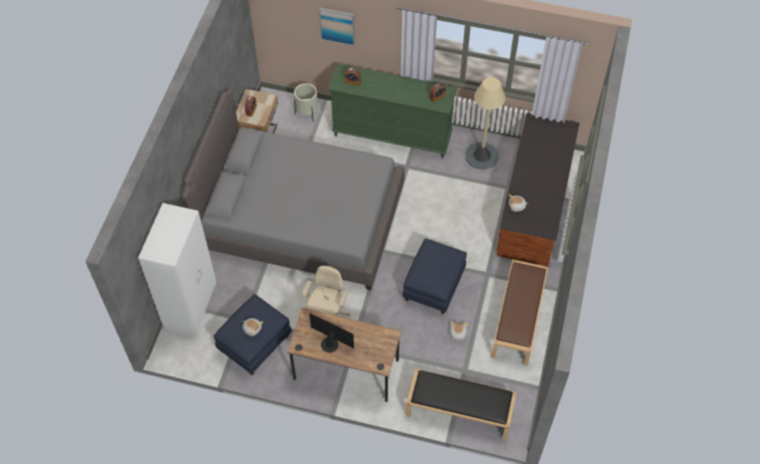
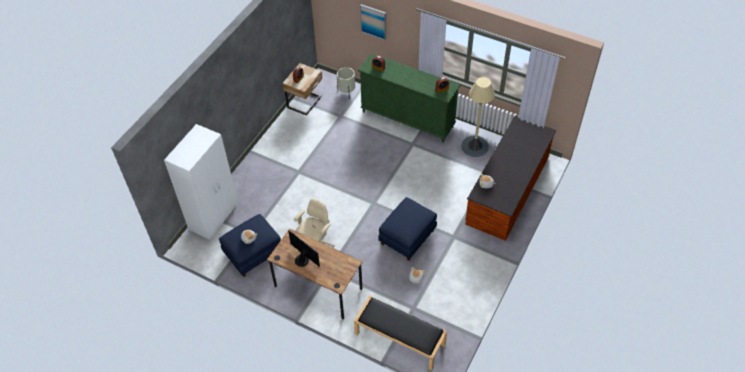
camera: 15 degrees right, 5 degrees down
grey bed [181,90,405,290] -> none
brown bench [491,259,548,366] -> none

